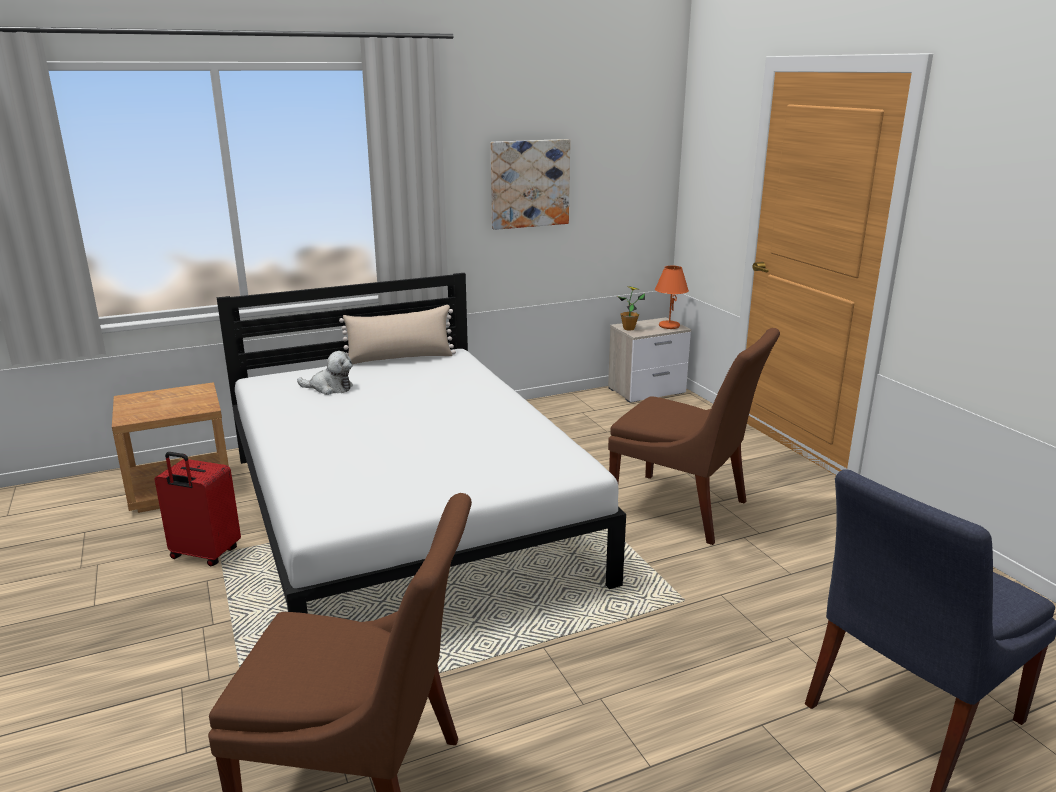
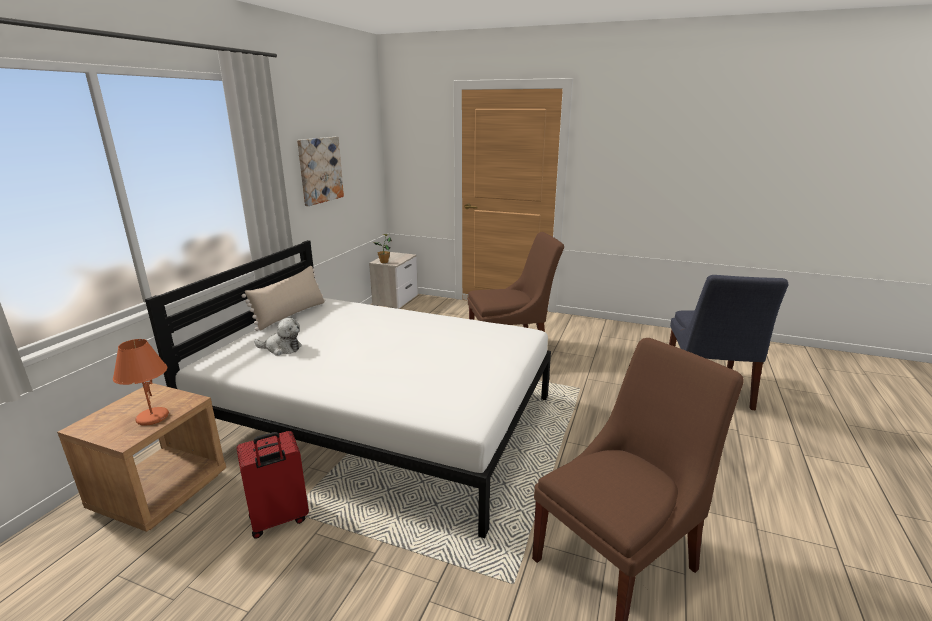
camera: 45 degrees left, 0 degrees up
plush toy [297,351,353,395] -> plush toy turned 45 degrees clockwise [254,318,302,356]
orange table lamp [655,266,689,329] -> orange table lamp moved to [113,339,169,426]

